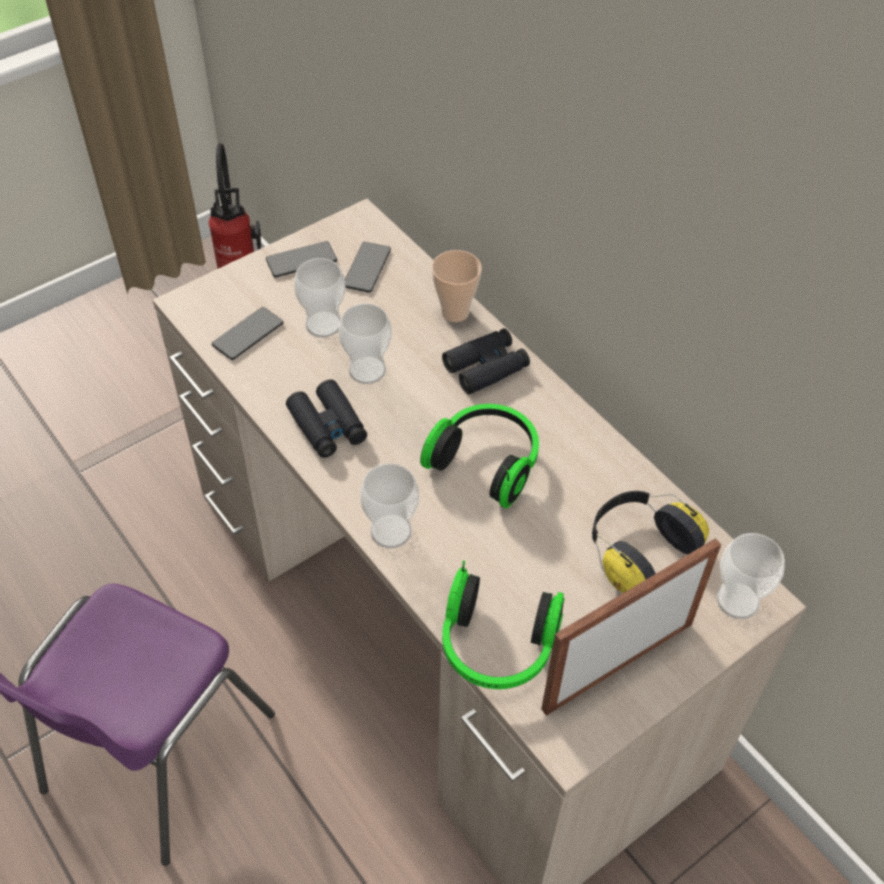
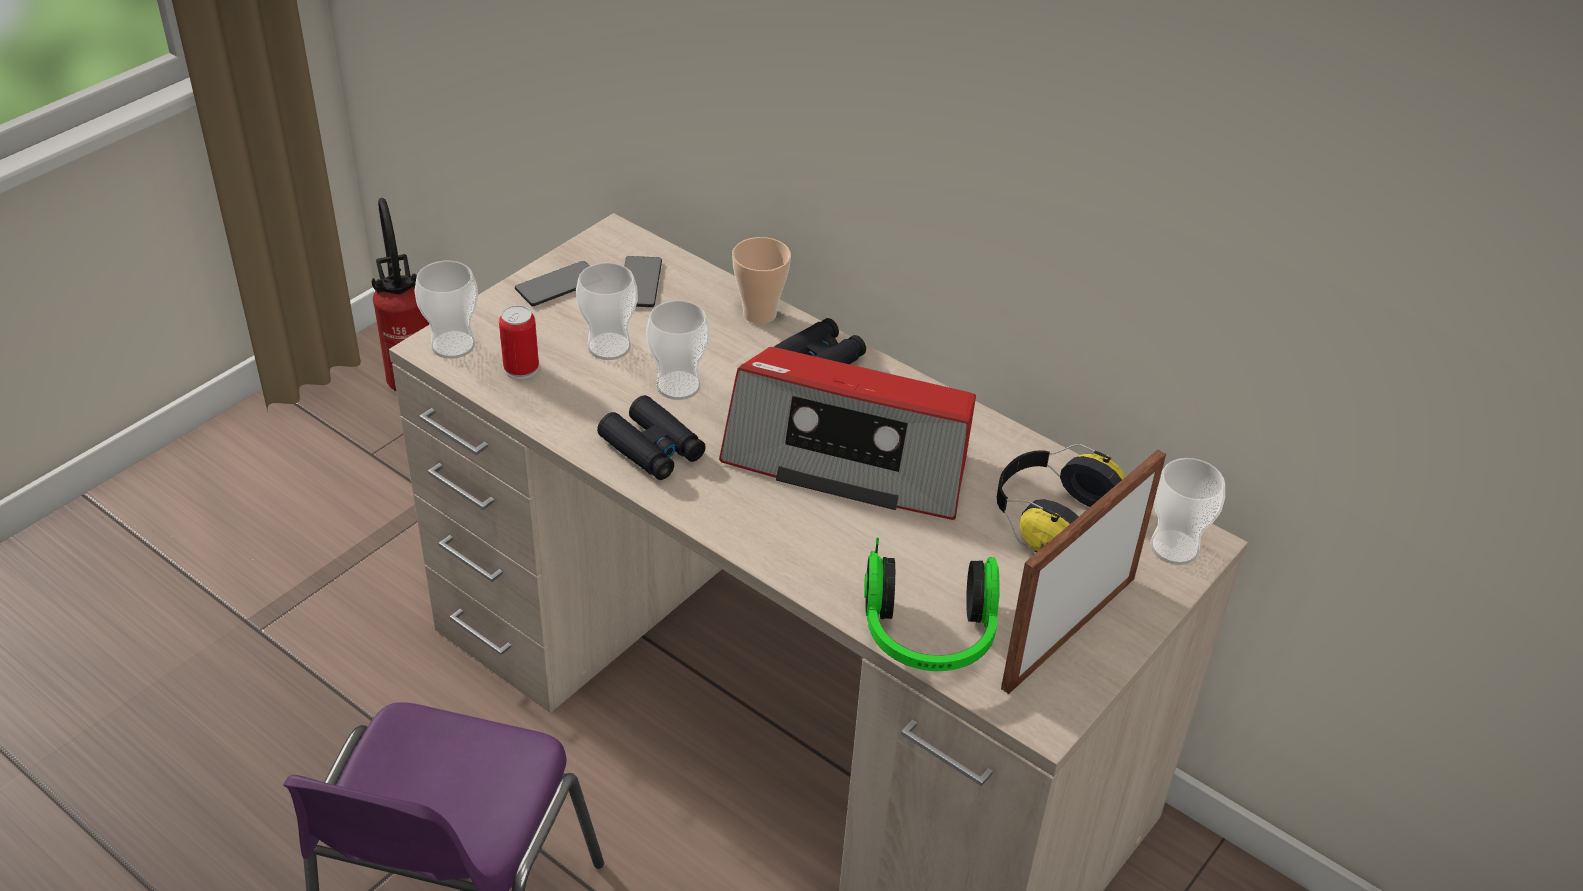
camera: 15 degrees left, 10 degrees down
phone [212,307,284,360] -> can [499,305,539,380]
cup [360,463,419,549] -> cup moved to [415,261,478,359]
headphones [420,404,539,508] -> radio [719,347,976,520]

